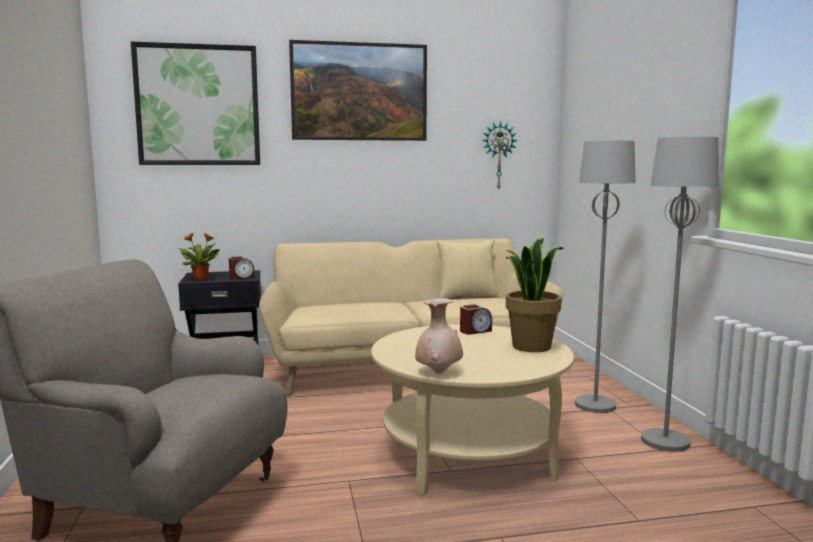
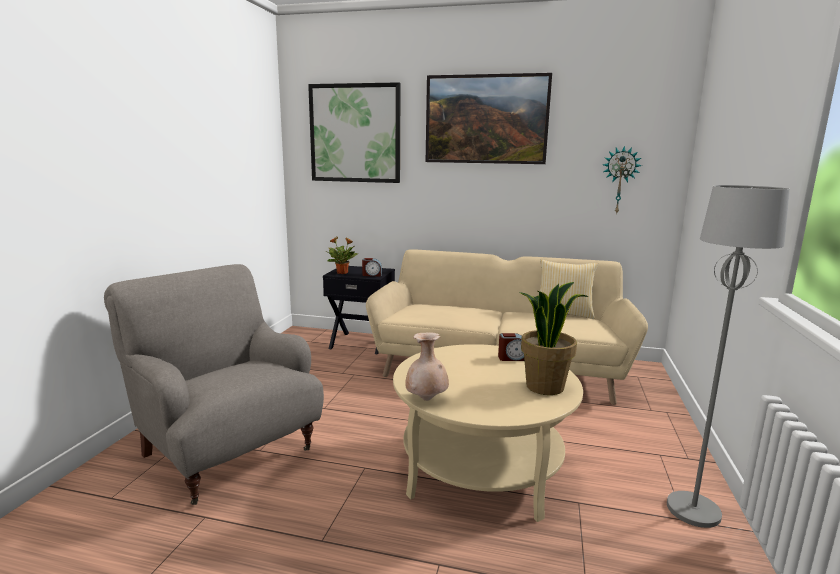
camera: 25 degrees right, 5 degrees up
grey floor lamp [575,140,636,413] -> none

